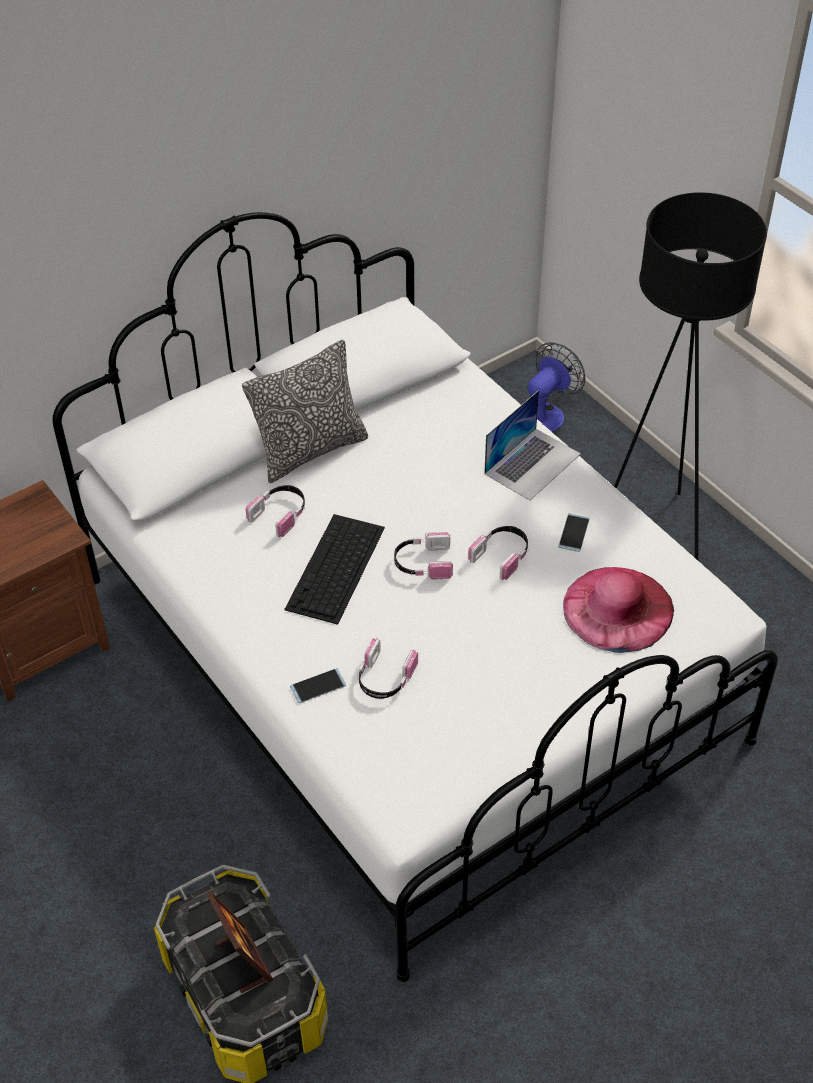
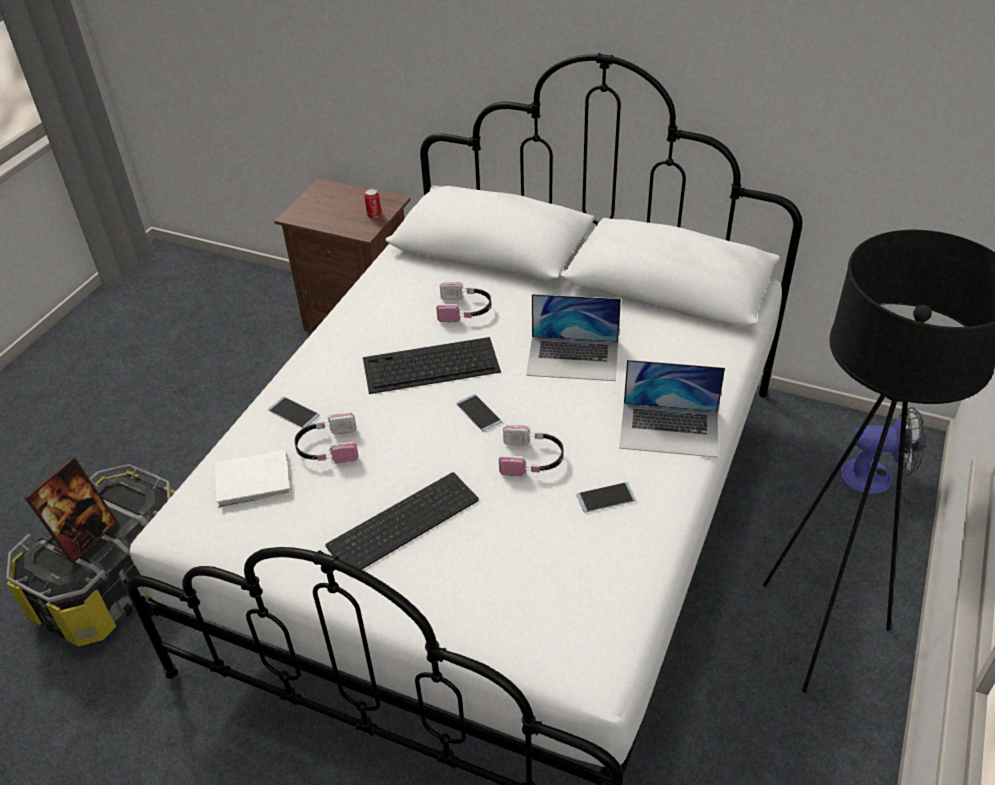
camera: 60 degrees right, 5 degrees down
pillow [242,340,368,483] -> none
headphones [394,532,453,580] -> phone [456,394,502,432]
pink hat [563,567,674,653] -> none
none -> white book [215,450,291,508]
none -> keyboard [325,472,479,576]
none -> can [364,189,382,218]
none -> laptop [526,294,621,381]

